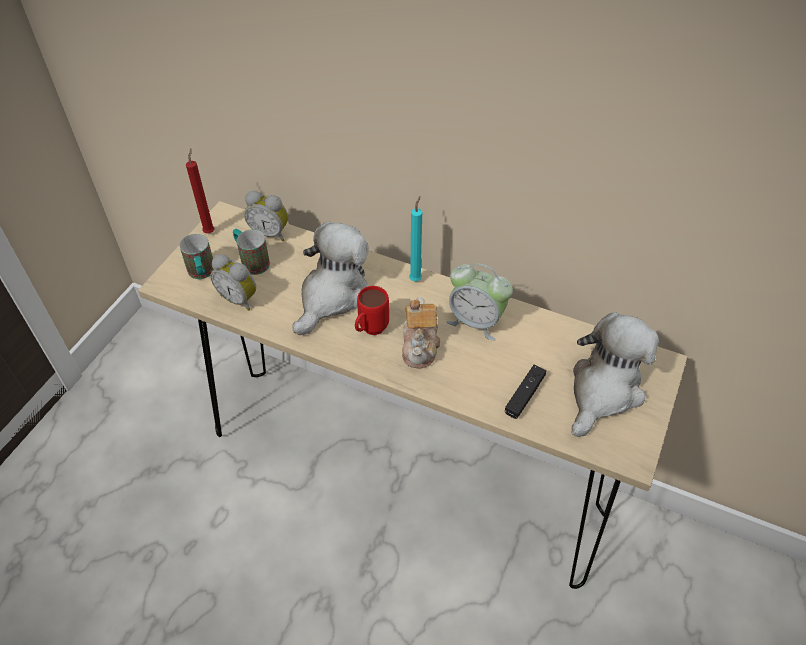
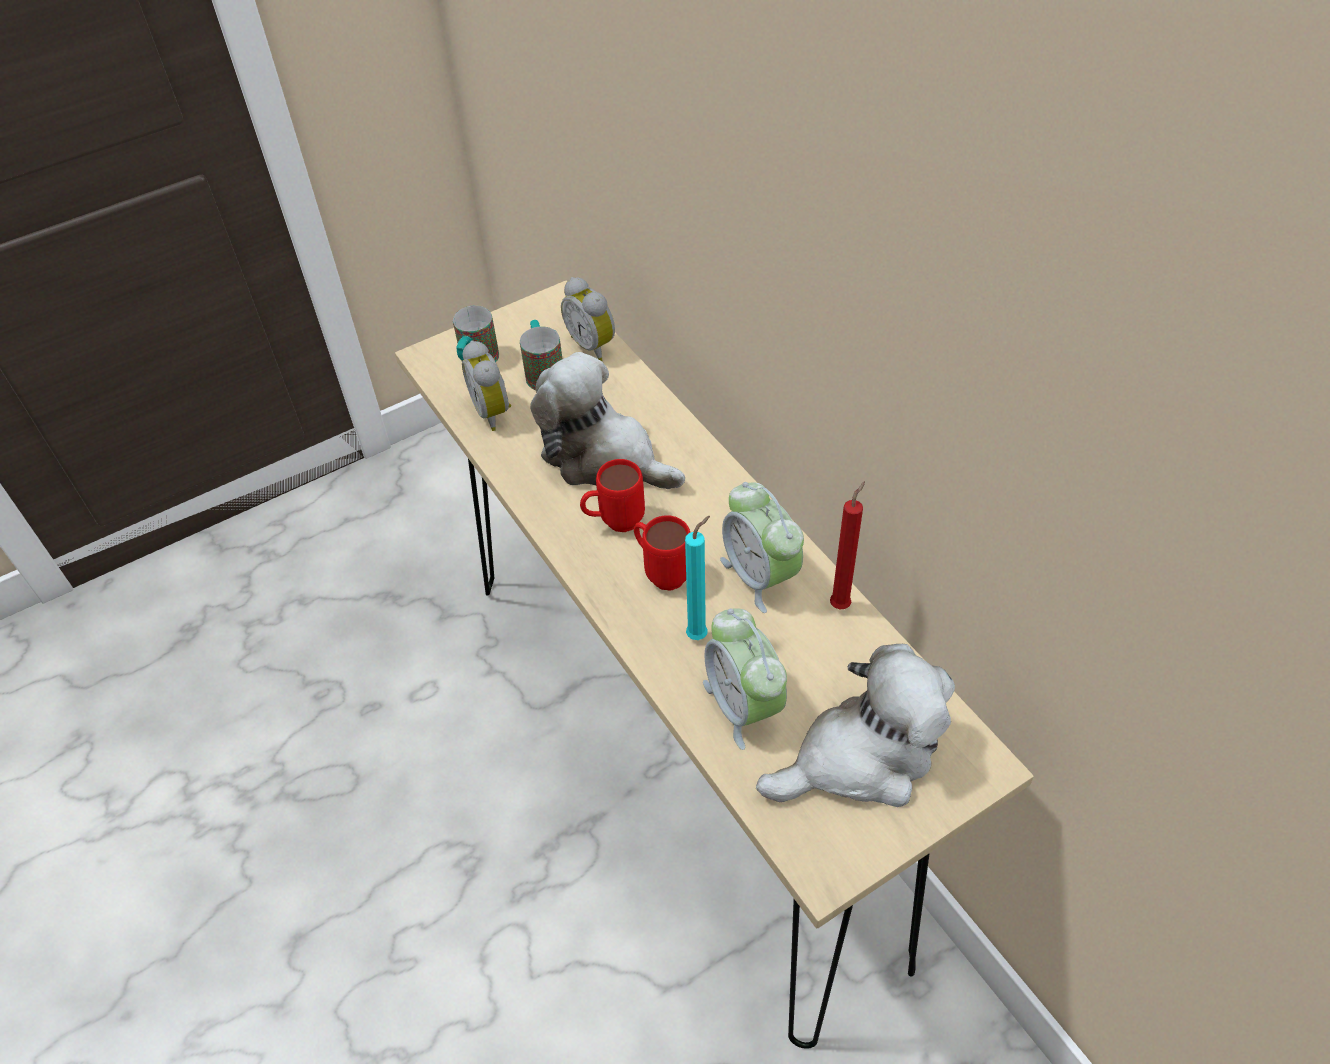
camera: 35 degrees right, 0 degrees up
red candle [186,149,215,233] -> red candle moved to [830,481,865,609]
plush toy [292,222,369,335] -> plush toy turned 120 degrees counterclockwise [530,352,685,489]
teapot [402,297,440,368] -> red mug [634,515,690,591]
turquoise candle [409,196,422,282] -> turquoise candle moved to [685,516,710,640]
black game controller [505,365,546,419] -> alarm clock [703,608,787,750]

